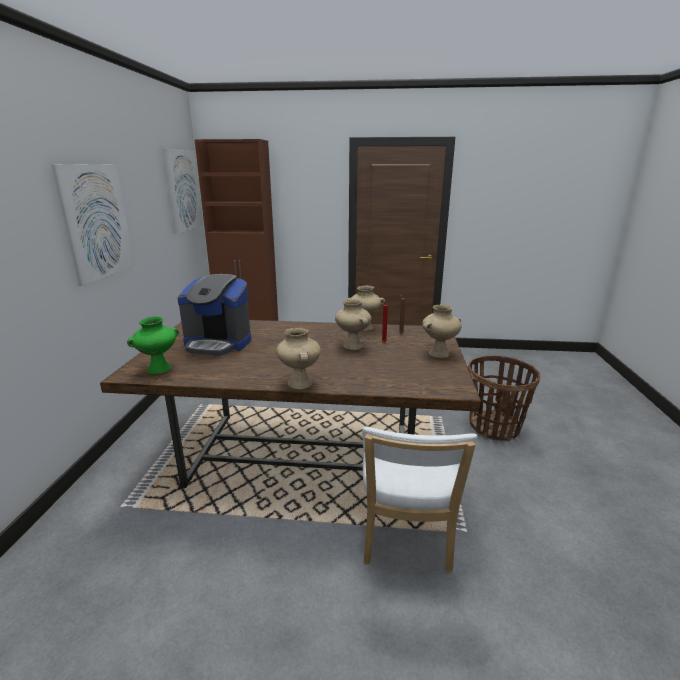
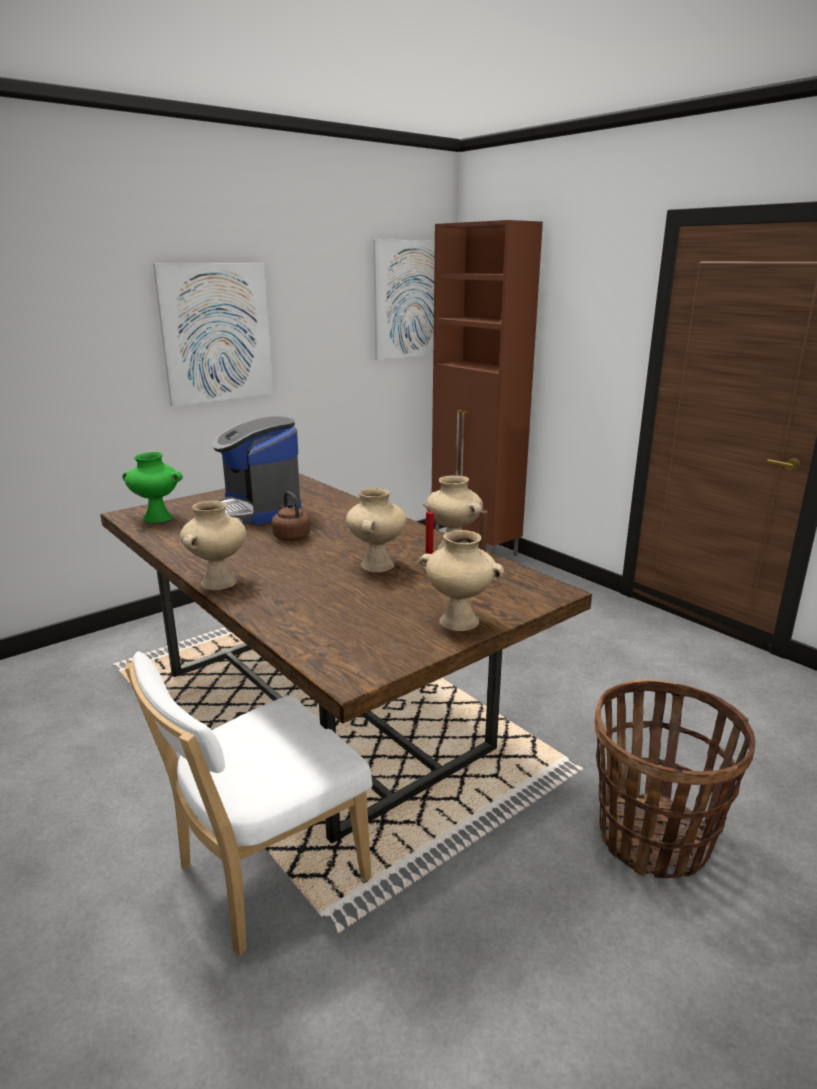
camera: 45 degrees right, 0 degrees up
none -> brown kettle [272,491,310,541]

